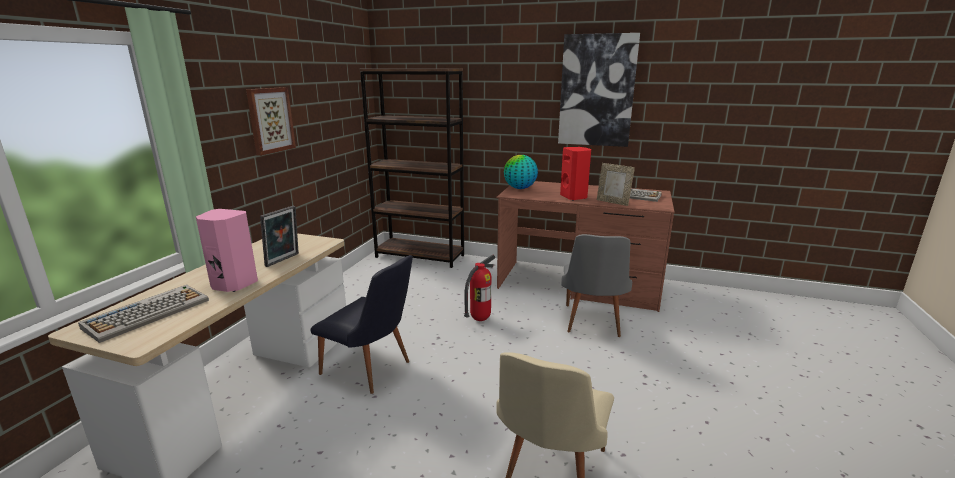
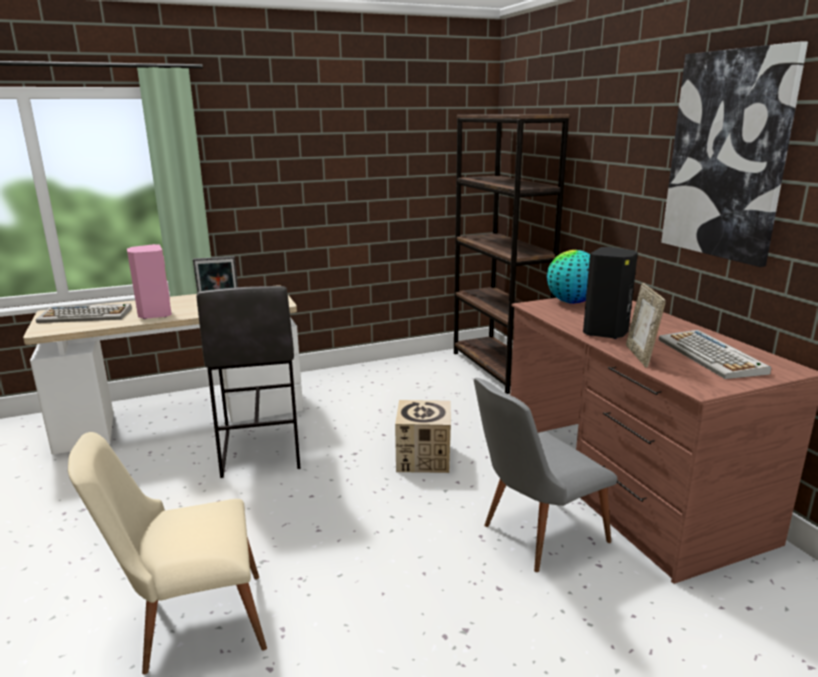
camera: 50 degrees right, 0 degrees up
picture [246,87,296,156] -> none
black chair [311,255,413,394] -> grey stool [197,286,300,478]
fire extinguisher [464,255,495,321] -> cardboard box [395,400,451,473]
red speaker [560,147,591,201] -> black speaker [583,247,638,339]

